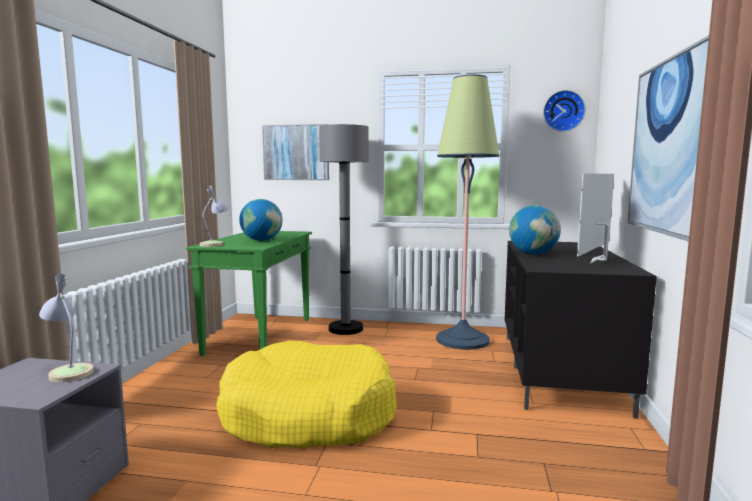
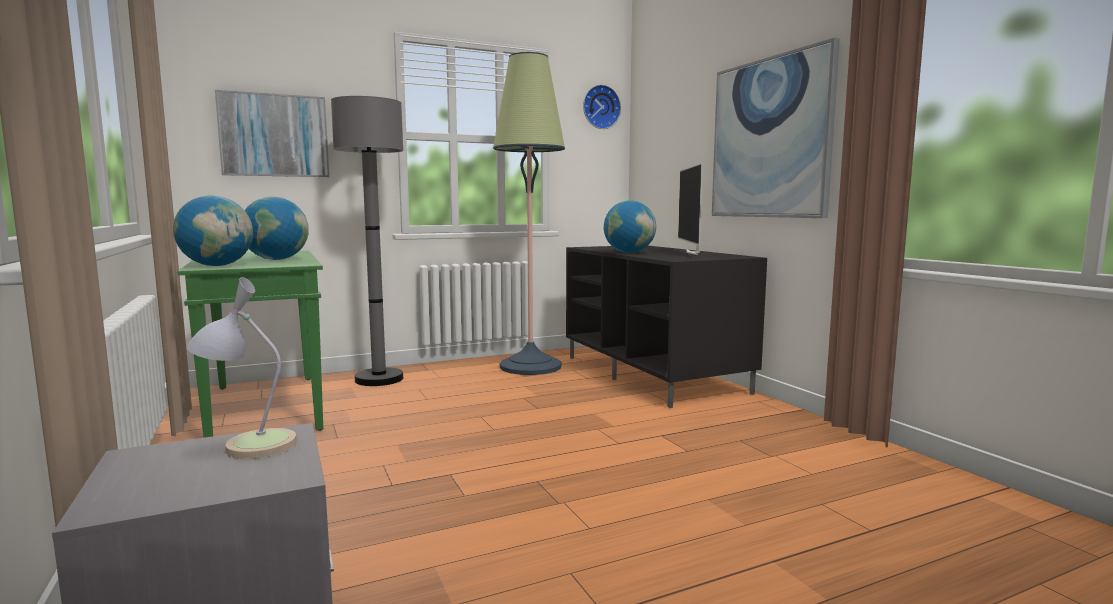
camera: 35 degrees left, 0 degrees up
table lamp [200,185,229,247] -> globe [173,195,253,266]
yellow dog bed [216,341,397,448] -> none

